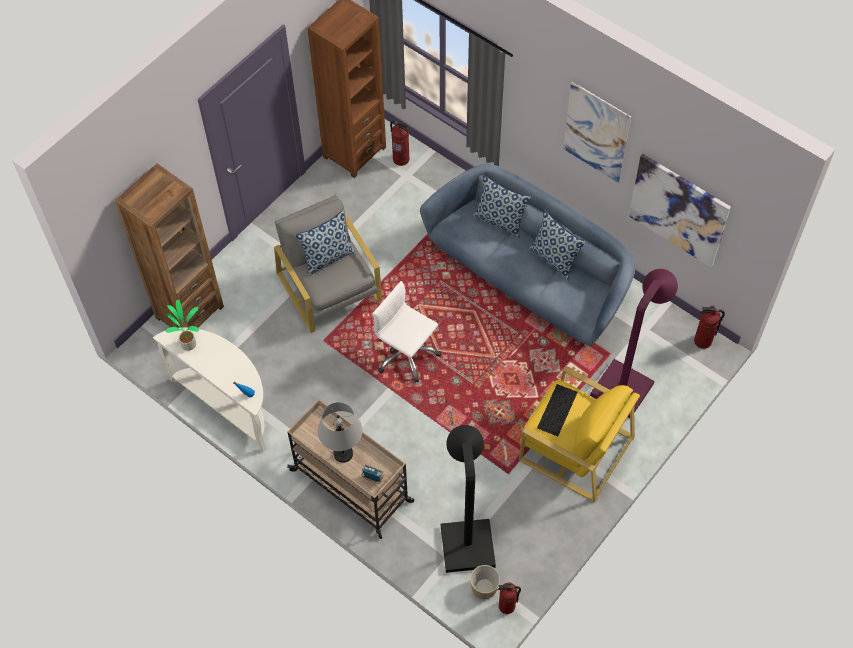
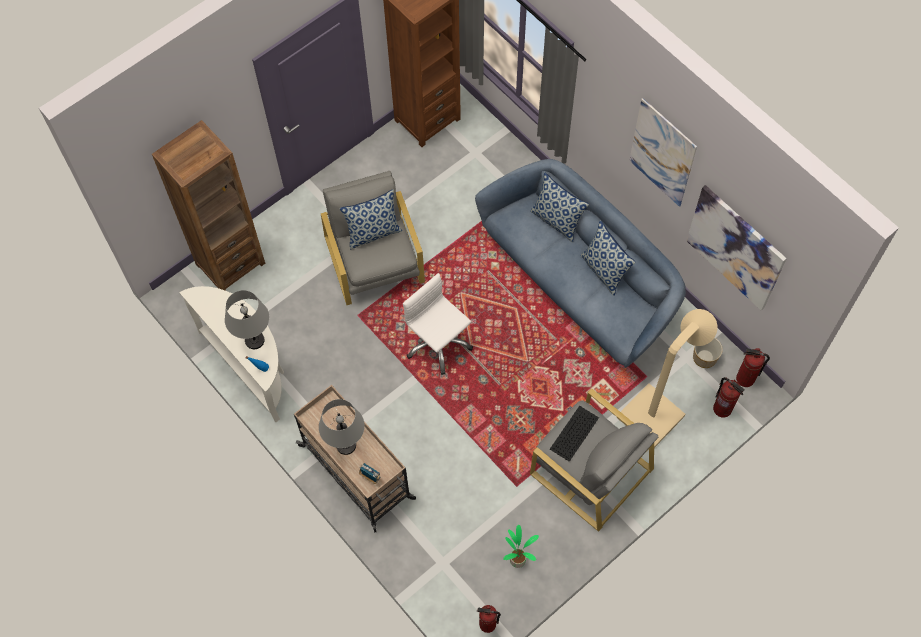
camera: 10 degrees right, 5 degrees up
potted plant [166,300,199,351] -> potted plant moved to [503,524,539,568]
fire extinguisher [390,120,409,166] -> fire extinguisher moved to [713,377,745,418]
black floor lamp [441,425,496,573] -> none
planter [470,565,500,599] -> planter moved to [693,338,723,368]
yellow armchair [519,366,640,502] -> grey armchair [530,388,659,532]
purple floor lamp [590,269,678,418] -> beige floor lamp [617,309,717,448]
none -> grey table lamp [225,290,269,349]

